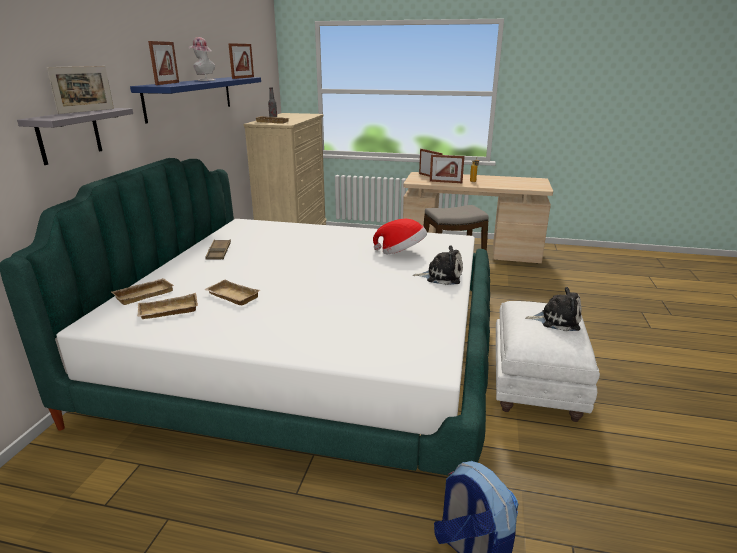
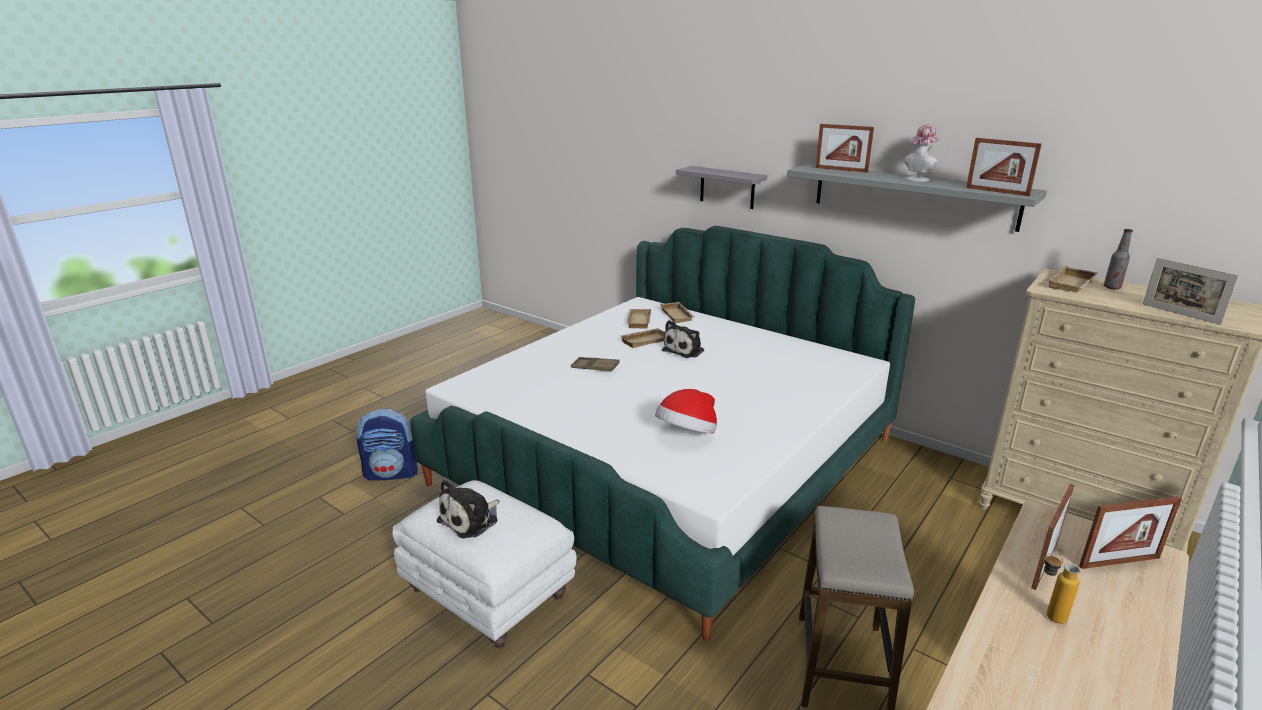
camera: 115 degrees right, 0 degrees up
picture frame [46,66,114,114] -> picture frame moved to [1143,258,1239,325]
blue shelf [130,77,261,123] -> grey shelf [787,164,1047,232]
brown tray [205,239,231,259] -> brown tray moved to [571,357,620,372]
plush toy [413,245,463,285] -> plush toy moved to [662,320,704,358]

